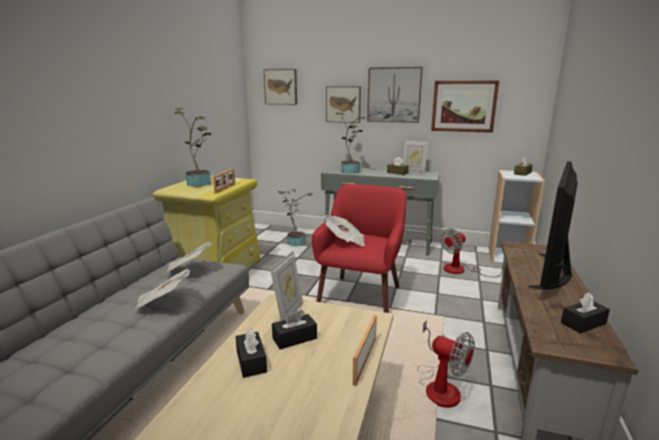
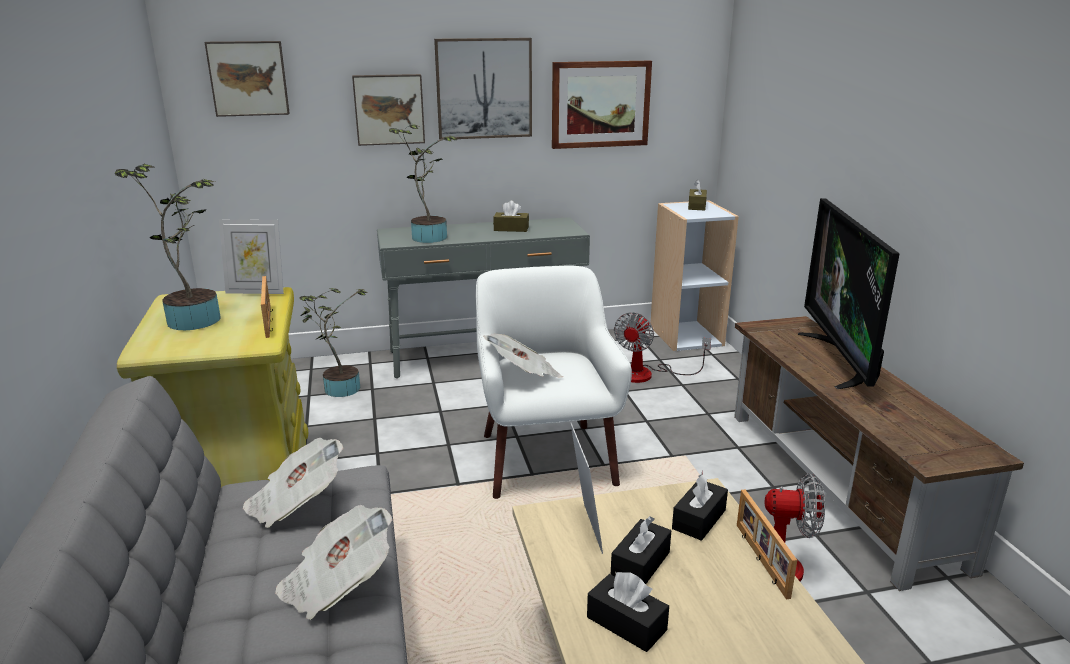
camera: 30 degrees left, 5 degrees up
red armchair [312,184,406,313] -> white armchair [476,266,632,499]
picture frame [402,140,429,173] -> picture frame moved to [219,219,284,294]
black tissue box [561,293,610,334] -> black tissue box moved to [672,474,728,541]

